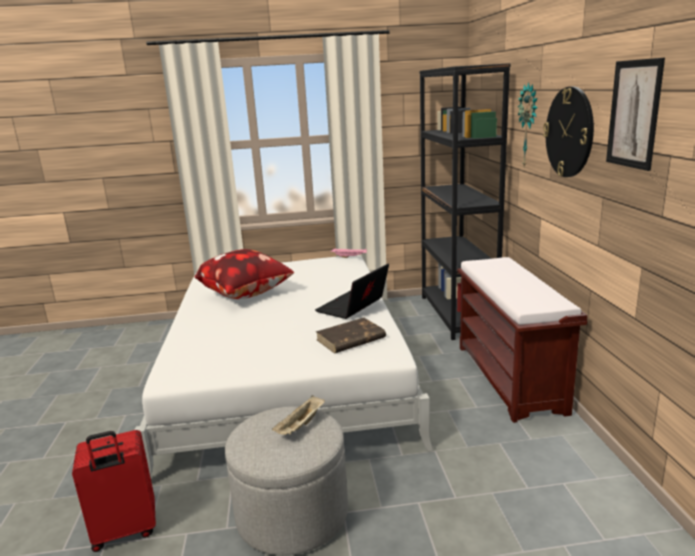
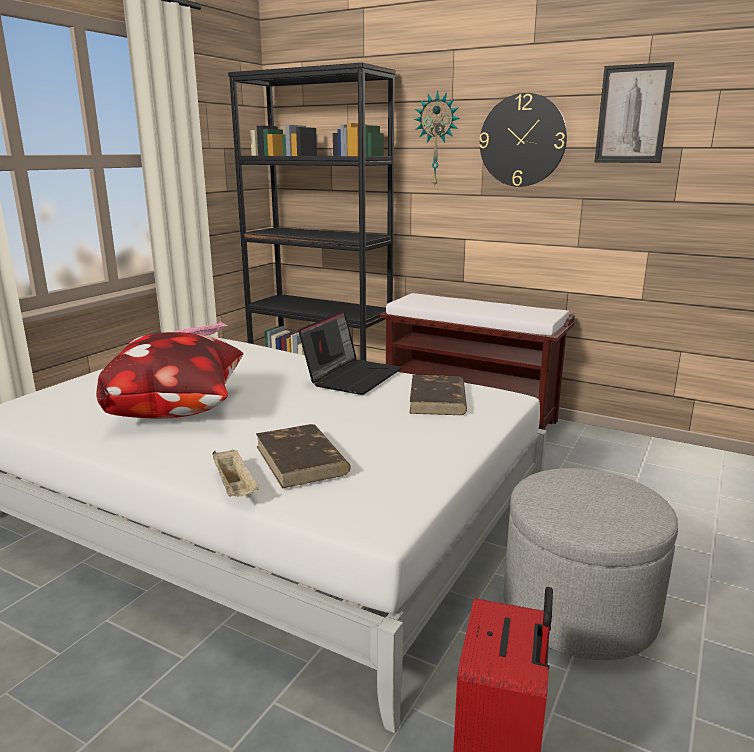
camera: 55 degrees left, 0 degrees up
beige tray [272,395,325,435] -> beige tray moved to [212,449,258,497]
laptop [315,264,389,319] -> laptop turned 135 degrees counterclockwise [298,311,402,395]
none -> brown book [256,424,351,489]

